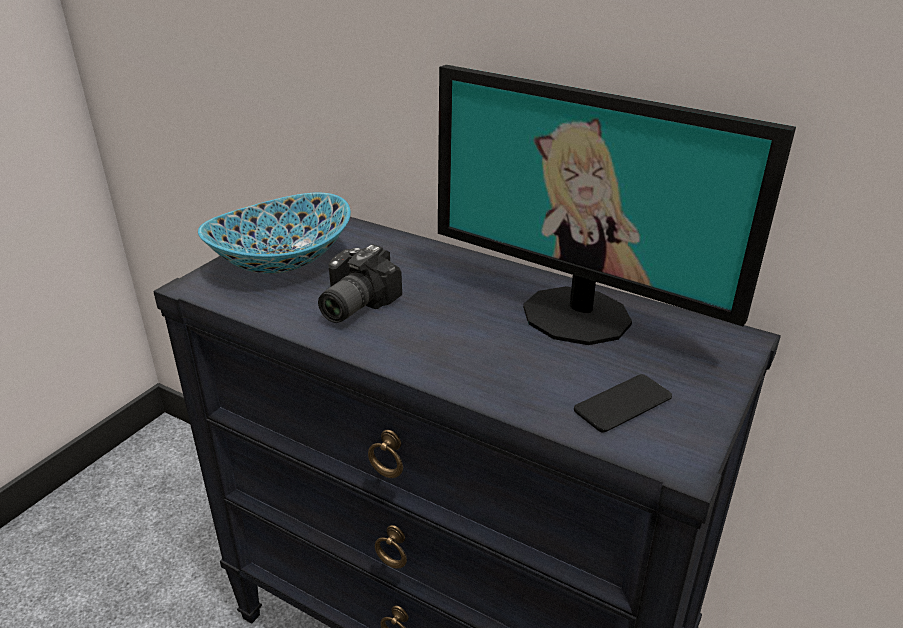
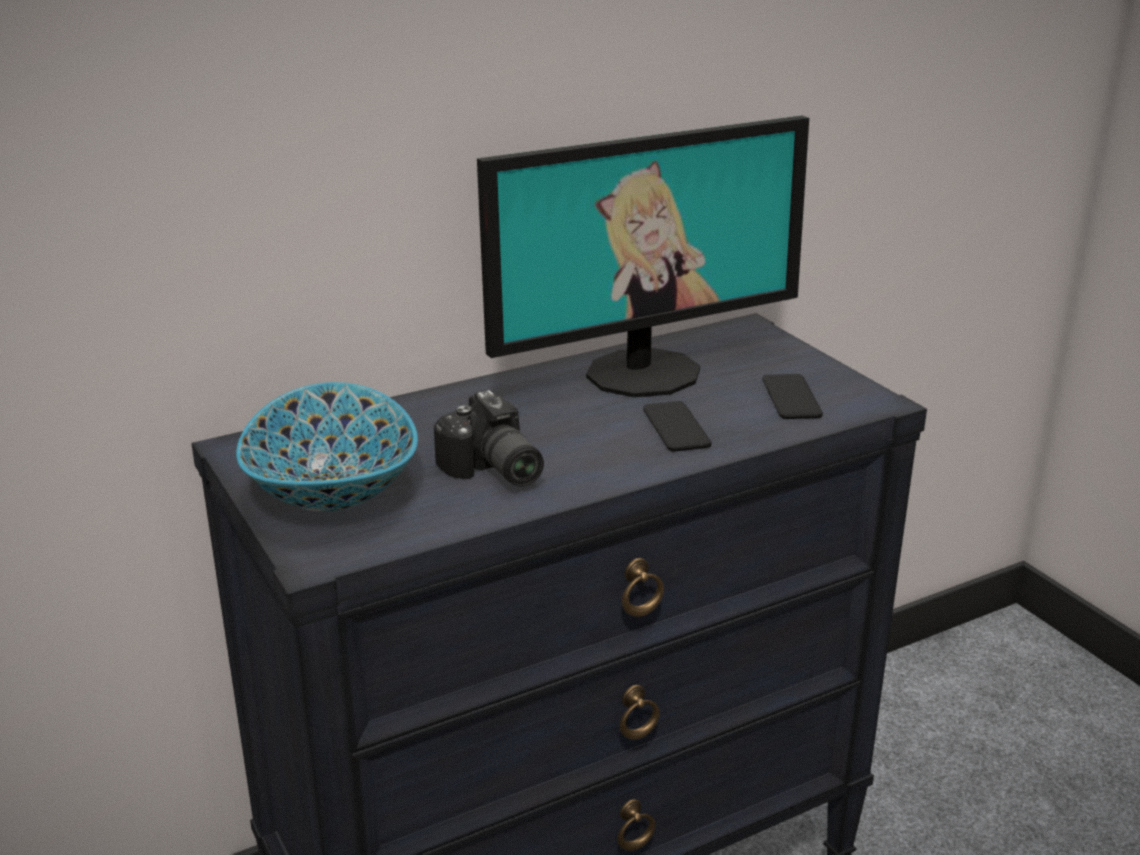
camera: 60 degrees left, 5 degrees down
none -> phone [643,401,711,452]

